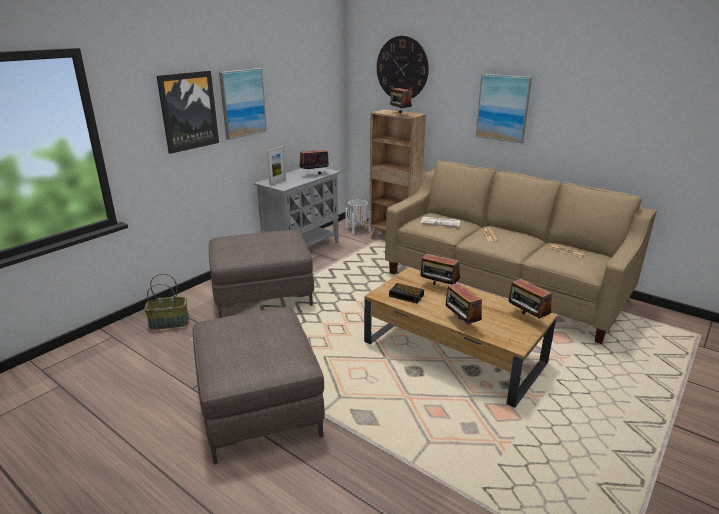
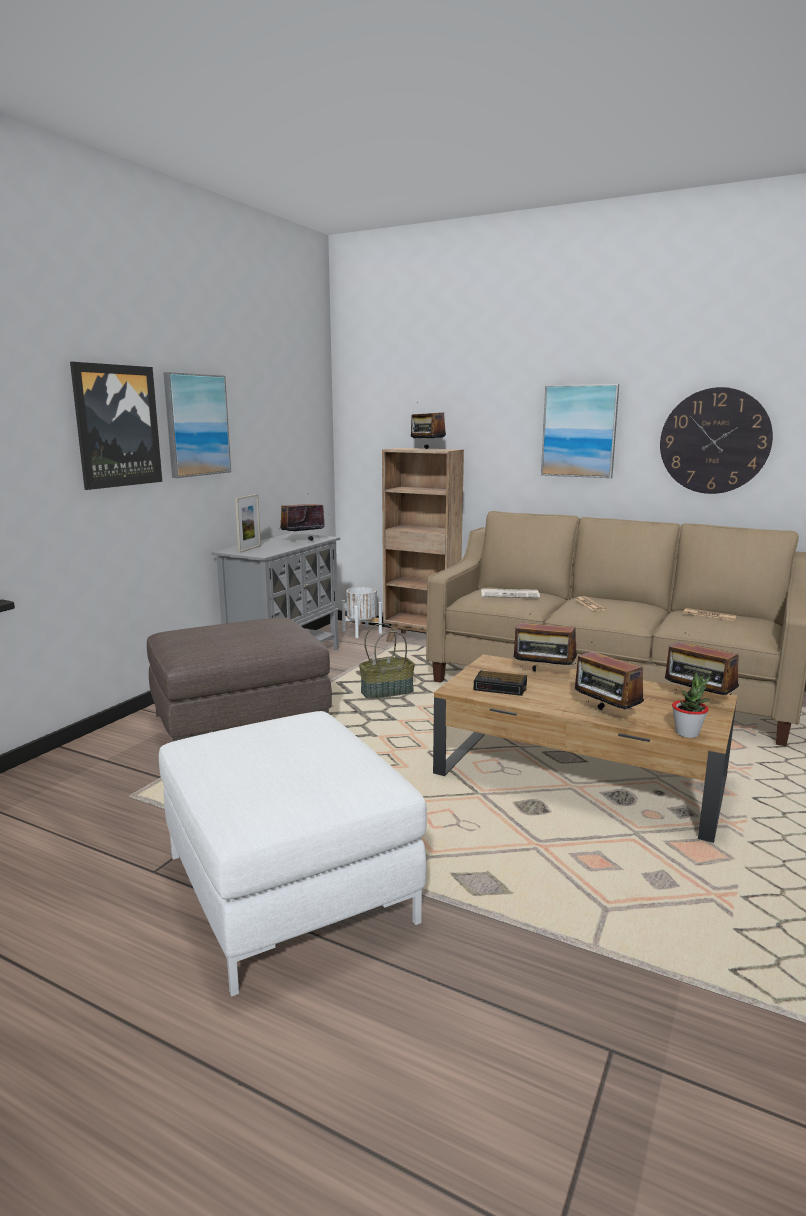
camera: 10 degrees left, 10 degrees down
basket [144,274,189,330] -> basket moved to [359,623,415,699]
brown ottoman [193,307,325,464] -> white ottoman [159,711,427,996]
wall clock [377,36,429,99] -> wall clock moved to [660,387,773,494]
none -> potted plant [672,672,710,738]

